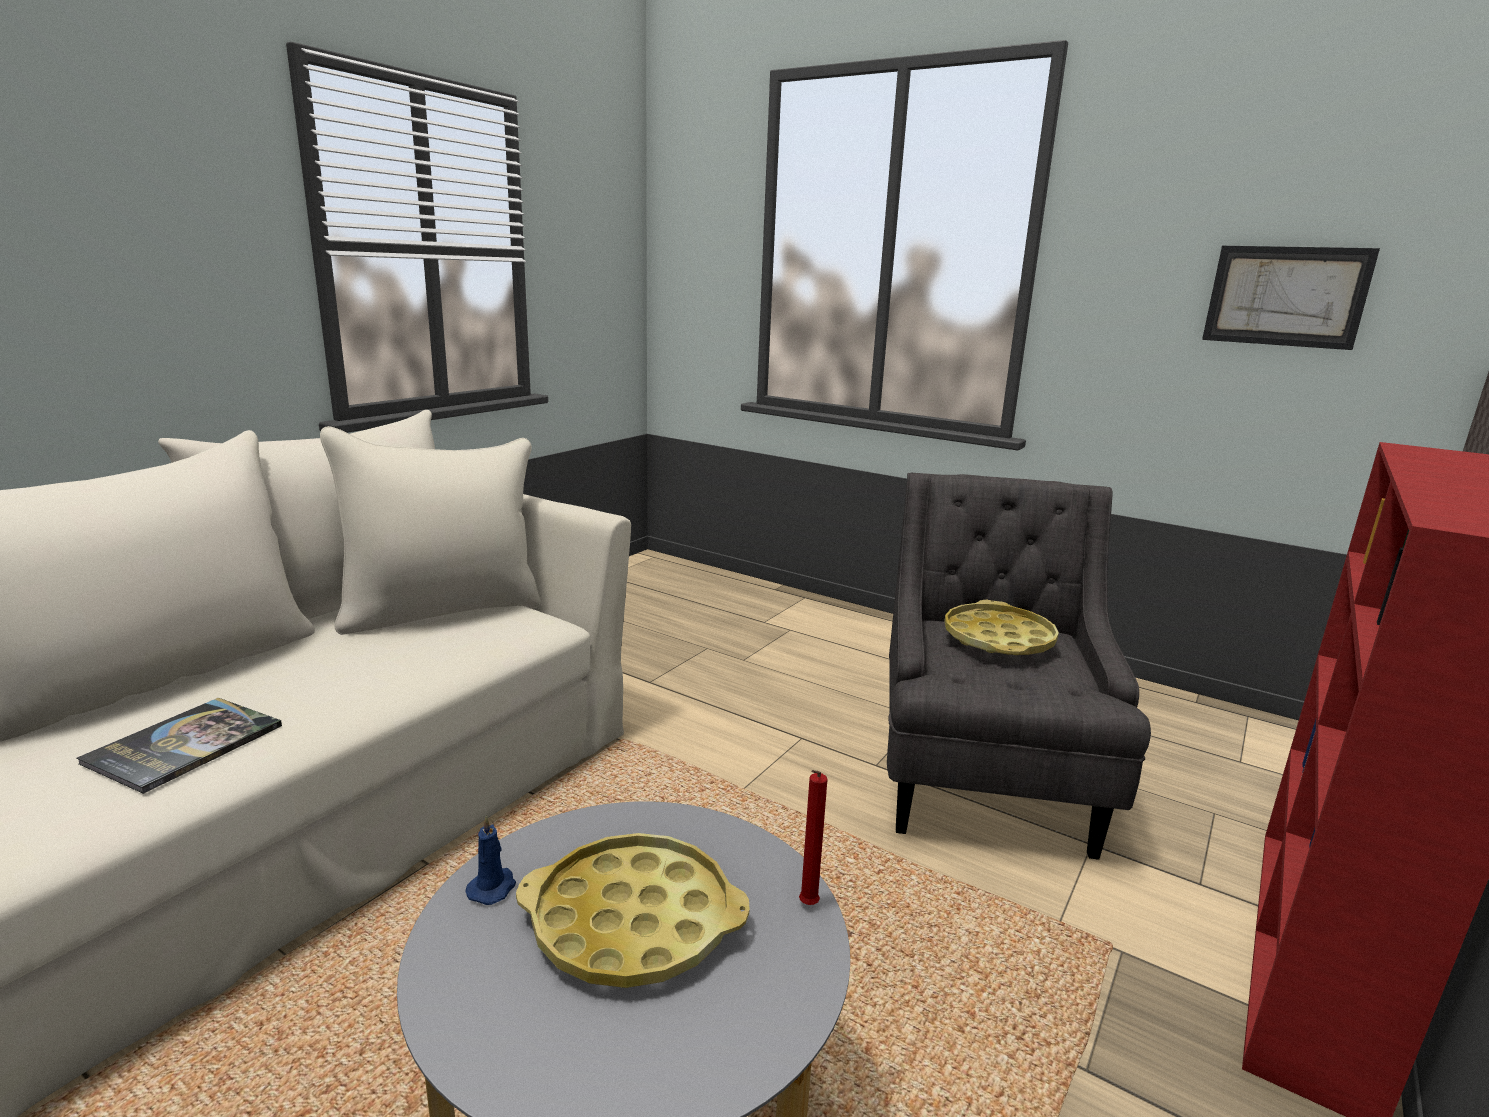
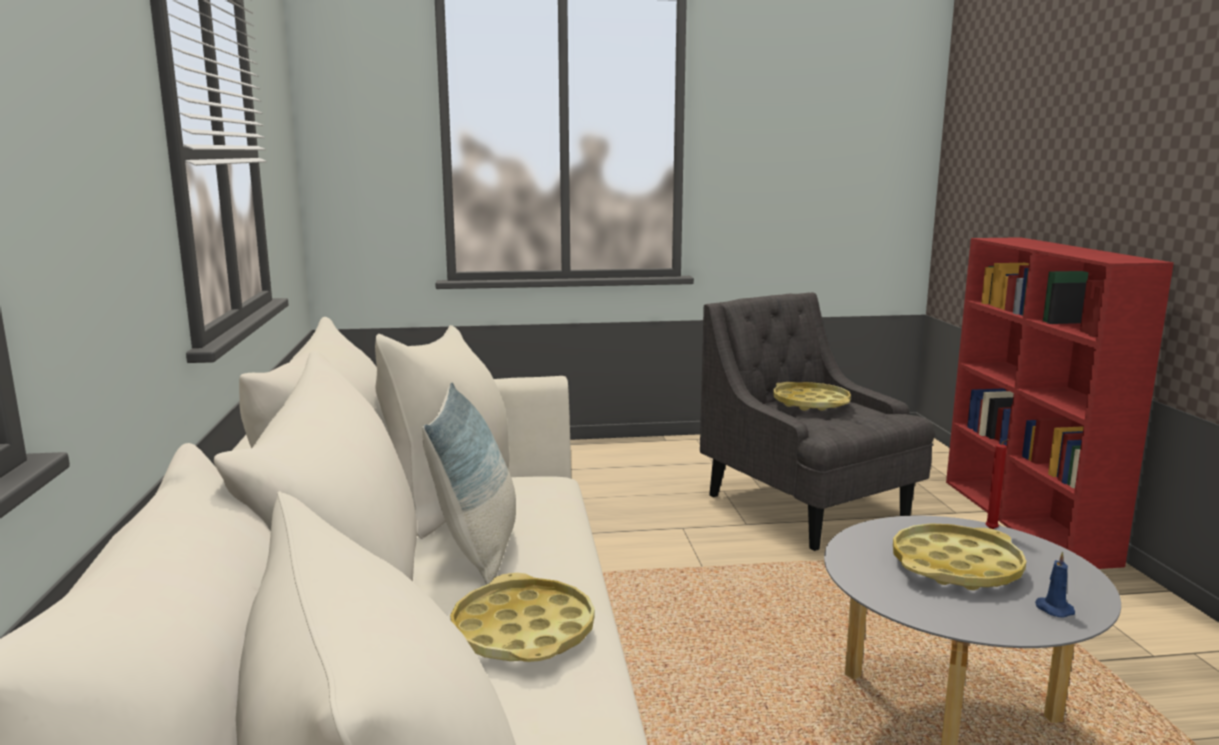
camera: 40 degrees left, 5 degrees down
book [77,698,282,794] -> yellow tray [450,573,595,662]
blue candle [465,815,516,905] -> blue candle moved to [1035,551,1075,618]
picture [1202,246,1380,350] -> none
none -> pillow [422,382,516,585]

